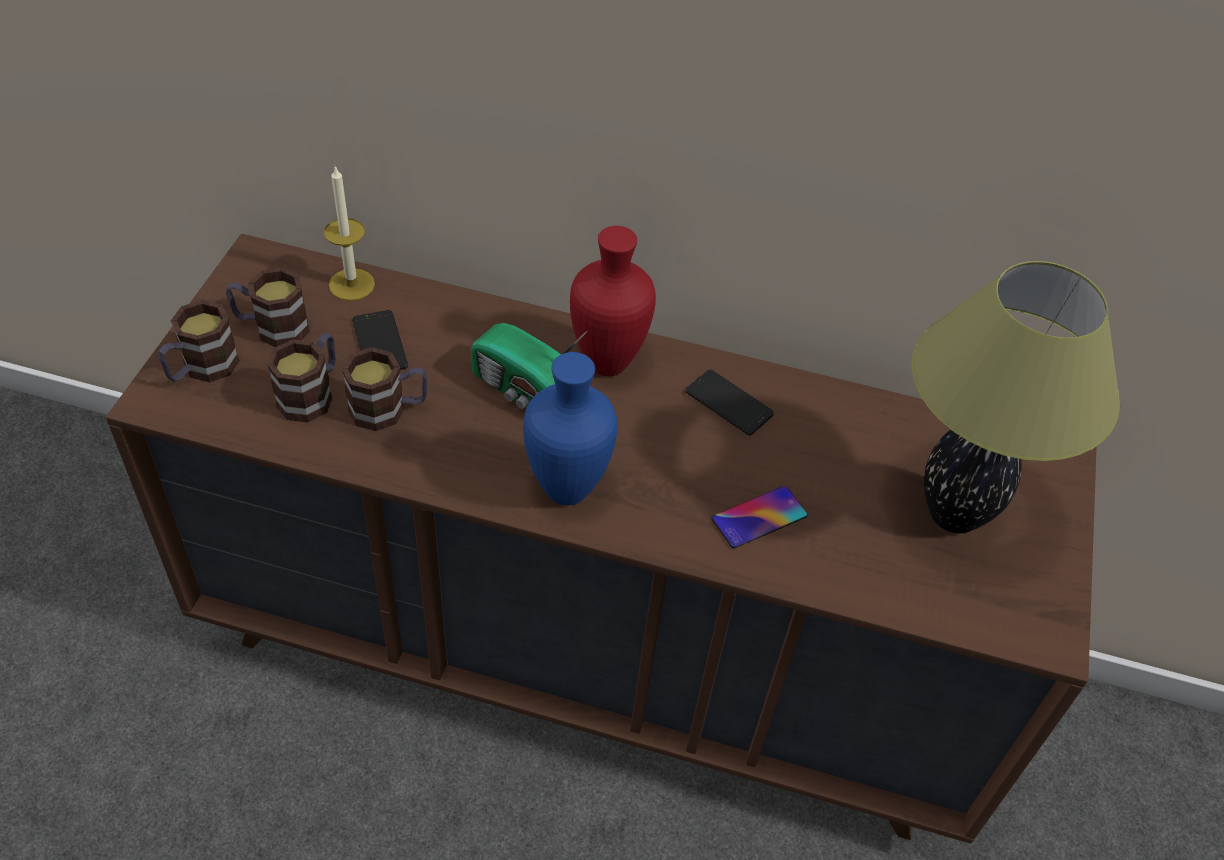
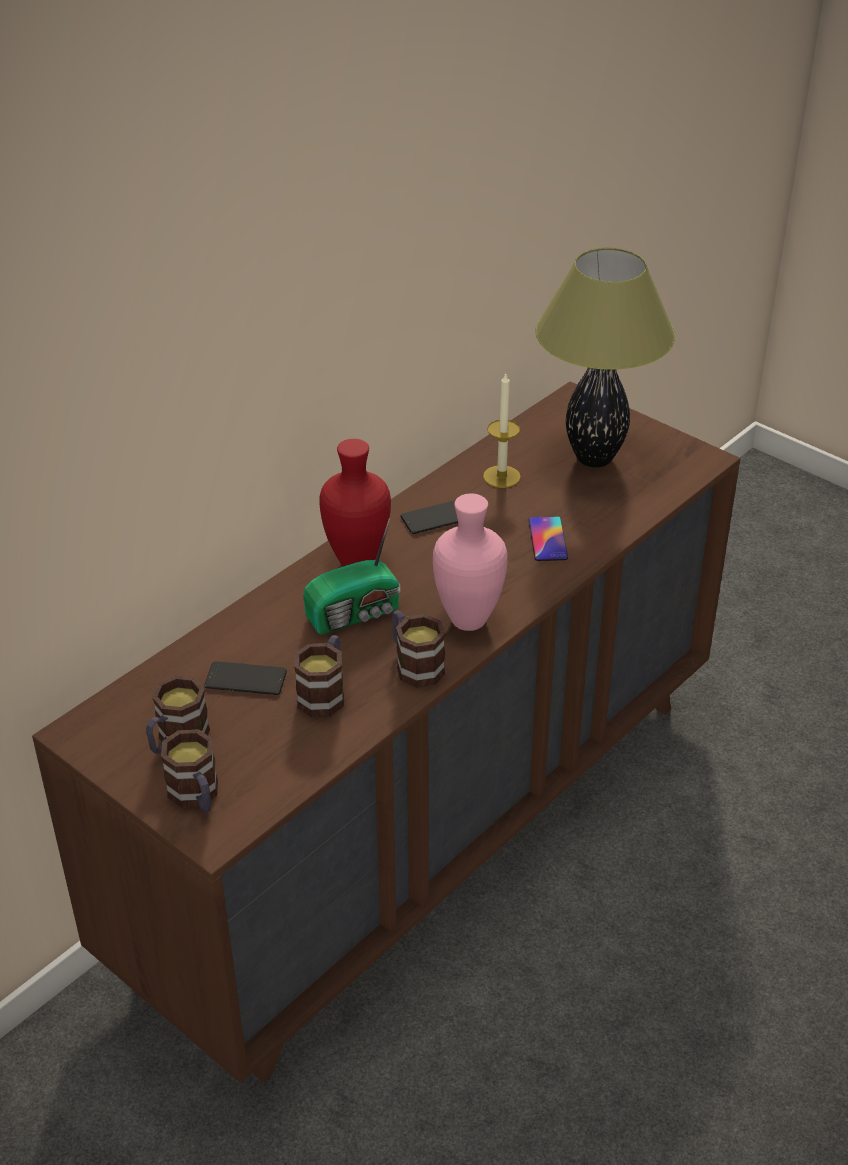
camera: 60 degrees left, 10 degrees down
mug [267,333,336,422] -> mug moved to [392,610,445,688]
candle [324,166,375,301] -> candle moved to [483,373,521,488]
blue vase [523,352,617,505] -> pink vase [433,493,508,631]

